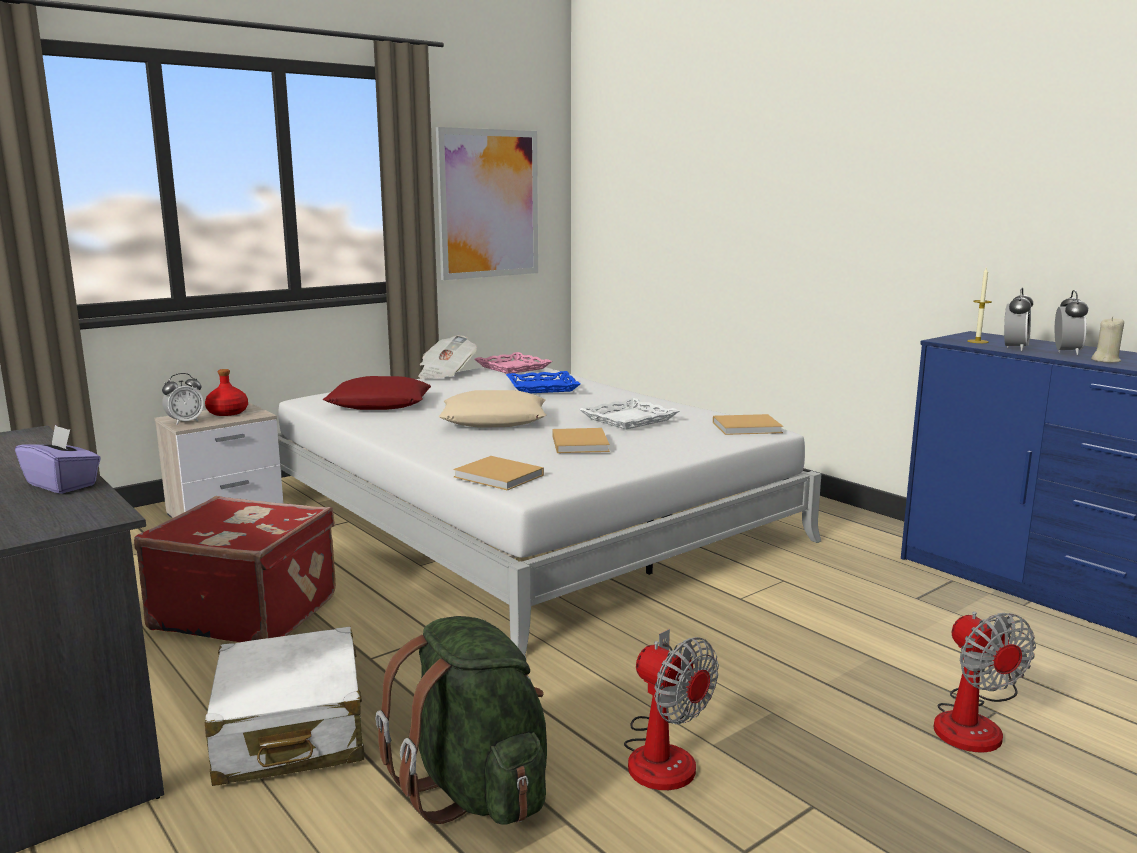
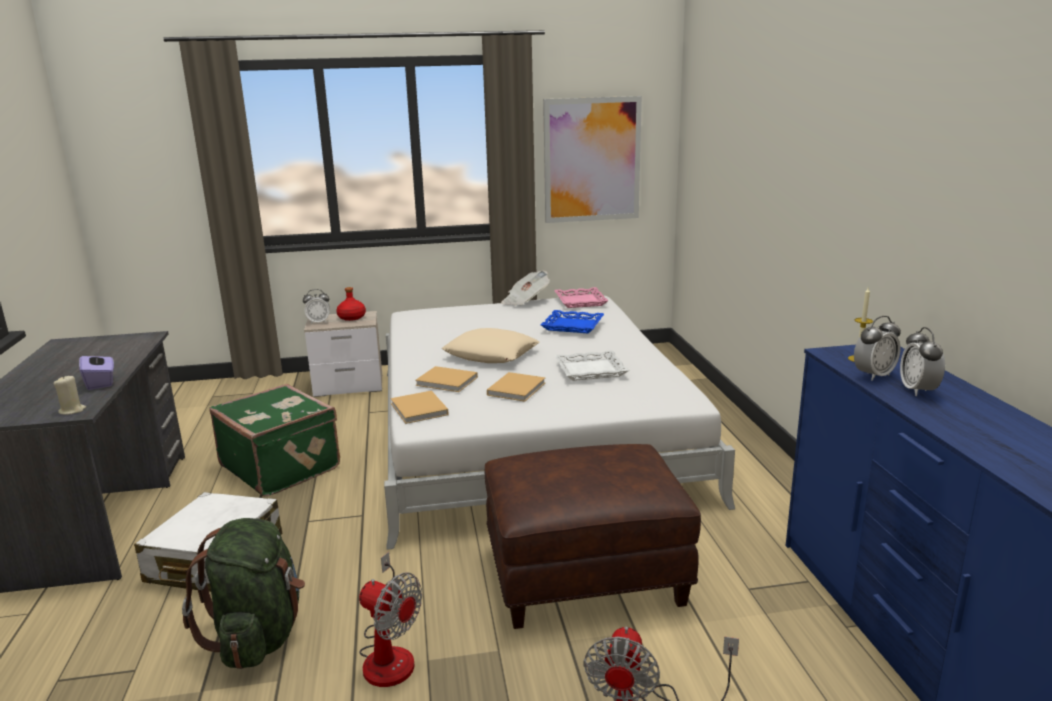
camera: 30 degrees right, 5 degrees up
red suitcase [134,496,336,642] -> green suitcase [210,384,340,497]
red pillow [323,376,431,410] -> none
fan [624,629,719,790] -> fan turned 45 degrees counterclockwise [359,552,422,687]
beige book [713,414,783,435] -> beige book moved to [415,366,478,392]
alarm clock [1055,290,1088,355] -> alarm clock turned 135 degrees clockwise [900,327,945,396]
beige candle [1091,317,1124,363] -> beige candle moved to [53,375,86,415]
none -> brown ottoman [485,444,701,629]

